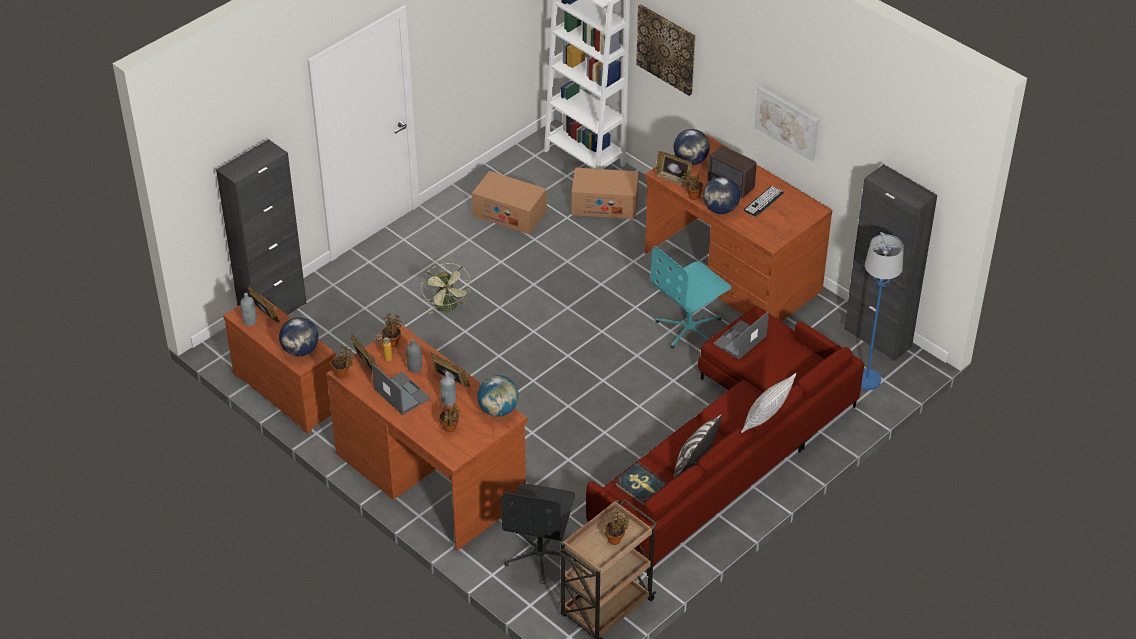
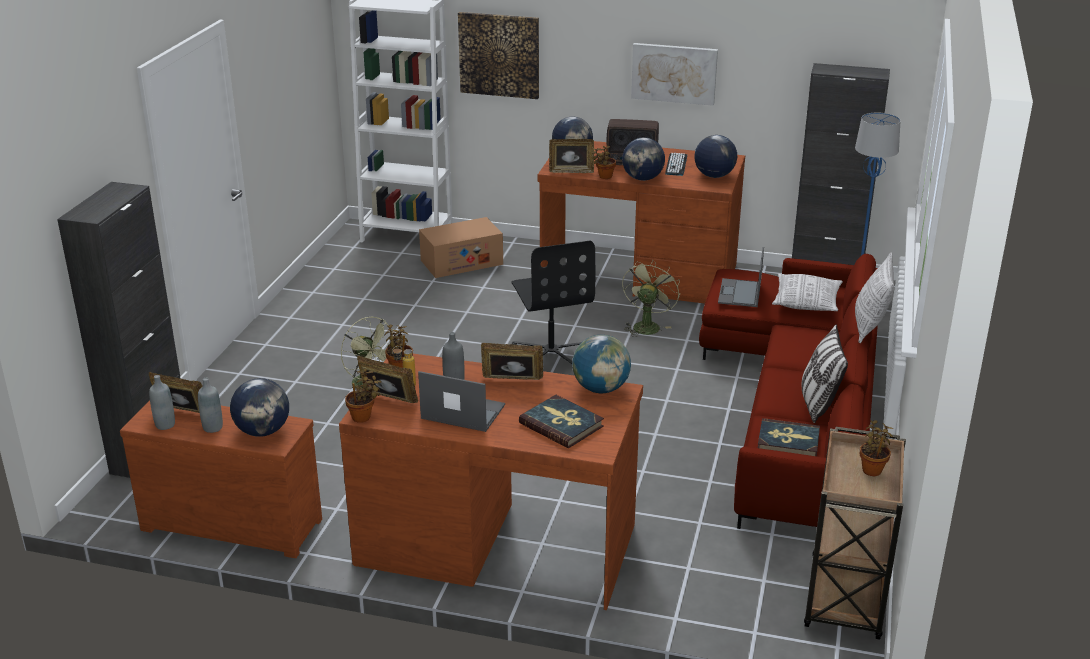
camera: 30 degrees left, 15 degrees down
potted plant [439,403,460,432] -> book [519,395,604,448]
grey bottle [440,372,456,406] -> grey bottle moved to [198,378,223,433]
cardboard box [472,171,547,234] -> none
black office chair [502,483,577,584] -> black office chair moved to [512,240,595,369]
turquoise office chair [650,246,731,349] -> green fan [622,259,680,337]
none -> globe [694,135,737,178]
none -> pillow [772,274,843,311]

